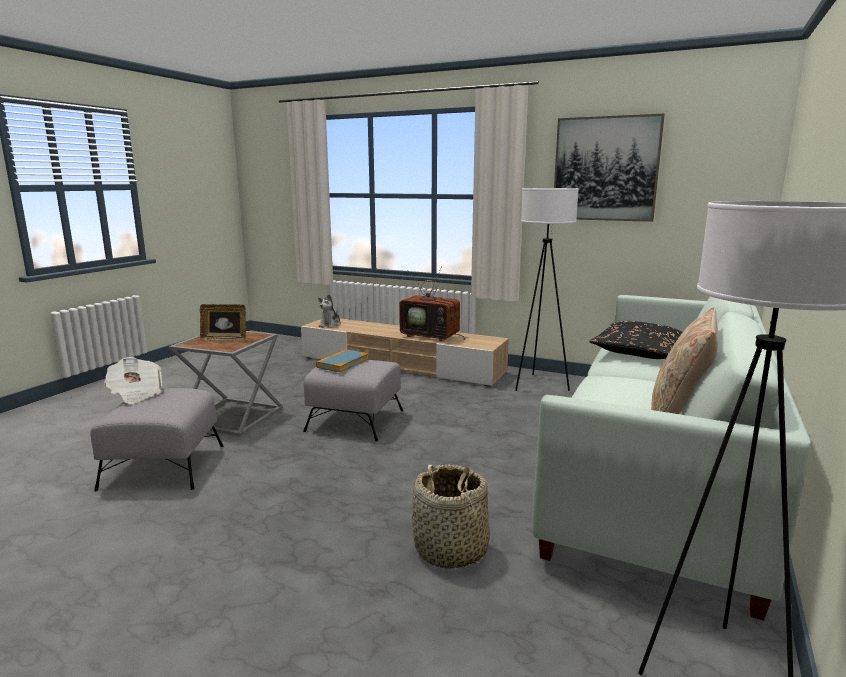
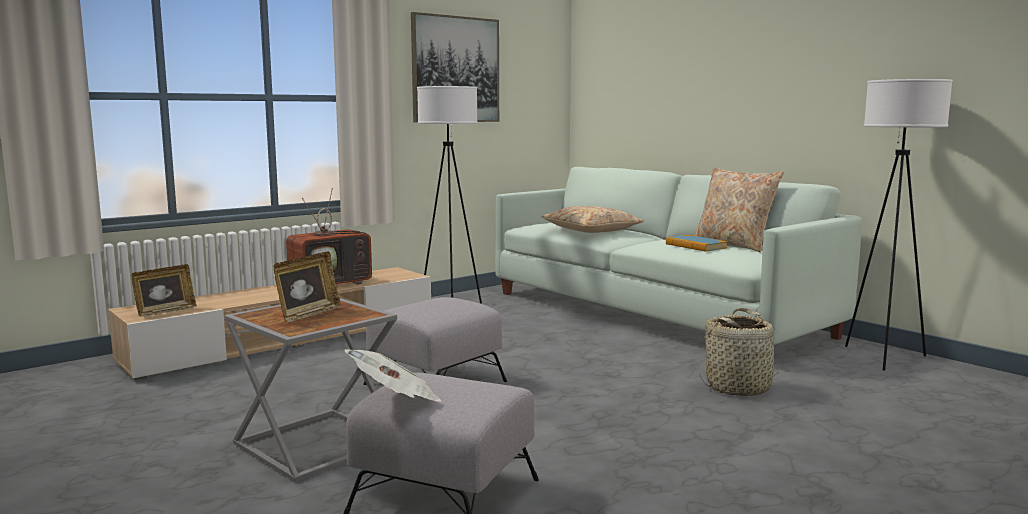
camera: 65 degrees left, 5 degrees down
book [316,349,369,372] -> book moved to [666,235,727,252]
plush toy [318,294,341,328] -> picture frame [131,264,197,317]
black pillow [589,321,682,359] -> beige pillow [541,206,644,233]

